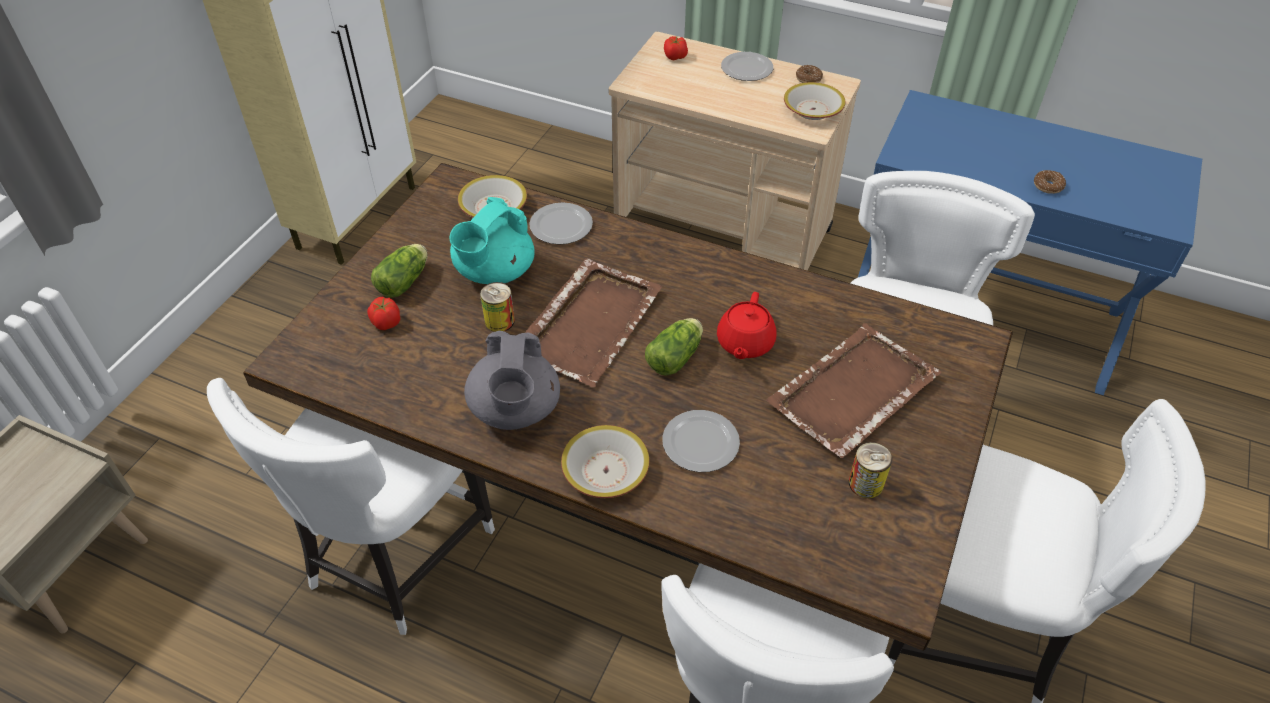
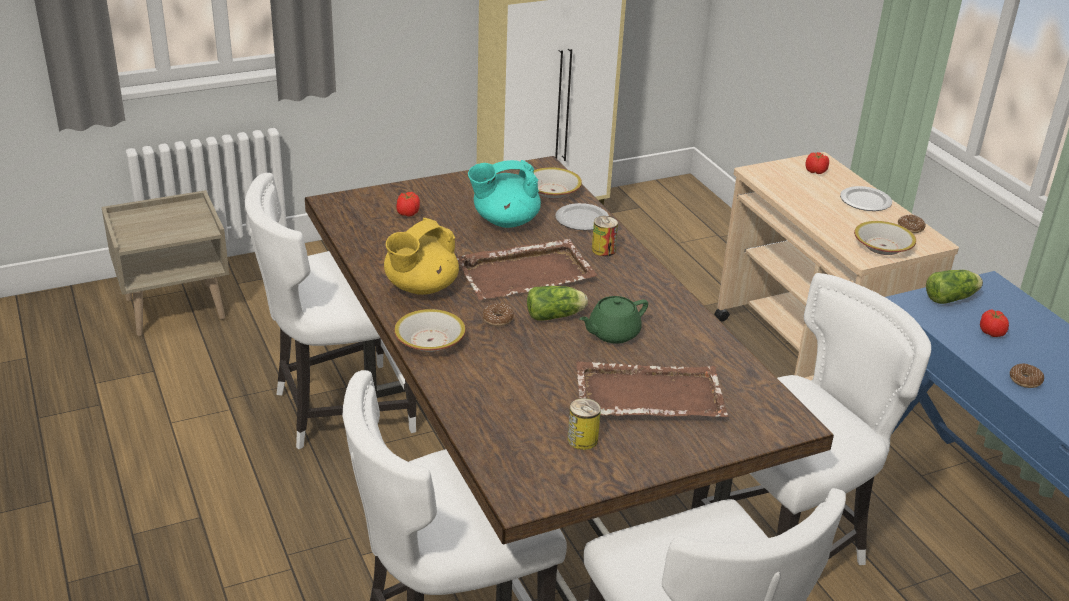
camera: 40 degrees right, 15 degrees down
lettuce [371,244,428,298] -> lettuce moved to [926,270,983,304]
grey teapot [464,330,560,430] -> yellow teapot [384,218,459,295]
can [480,282,515,332] -> can moved to [592,216,618,256]
plate [662,410,740,472] -> none
red teapot [717,292,777,359] -> green teapot [579,296,648,344]
none -> donut [482,303,514,326]
none -> tomato [980,310,1009,337]

